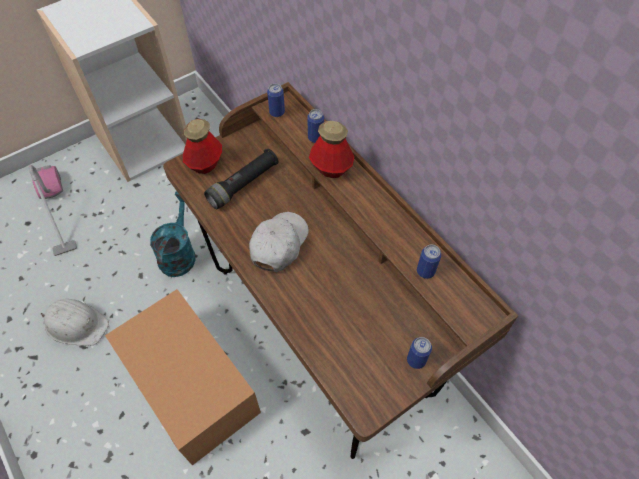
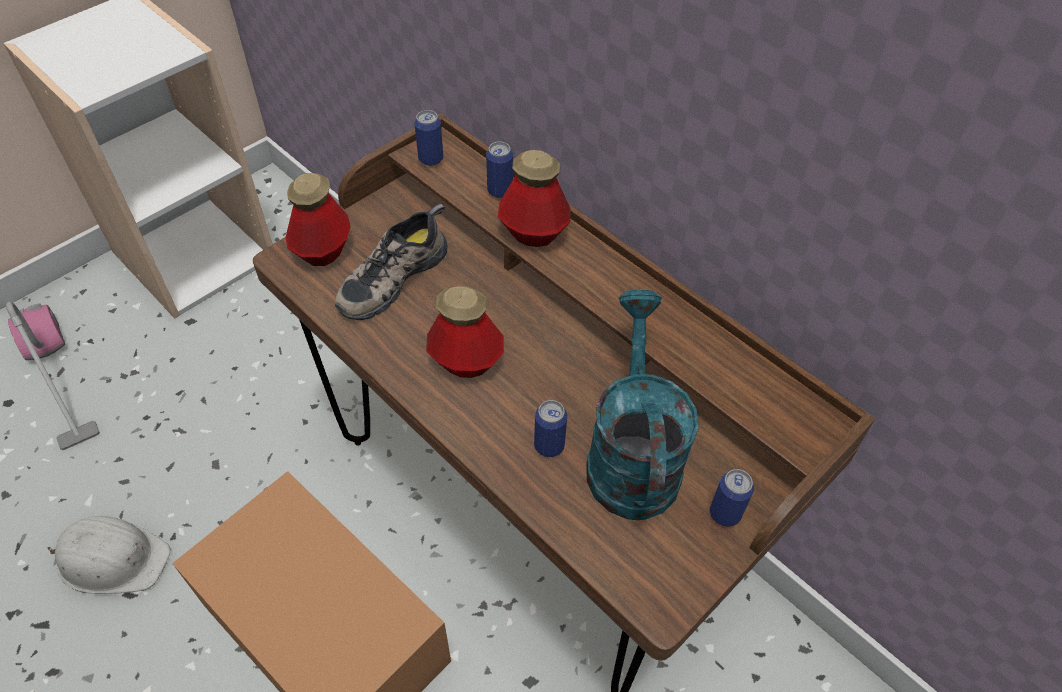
camera: 10 degrees left, 5 degrees down
turquoise watering can [150,191,196,277] -> turquoise watering can moved to [586,290,699,520]
black flashlight [204,149,278,209] -> shoe [335,204,447,321]
white cap [249,212,309,272] -> bottle [426,286,504,378]
can [417,244,441,279] -> can moved to [534,400,567,457]

